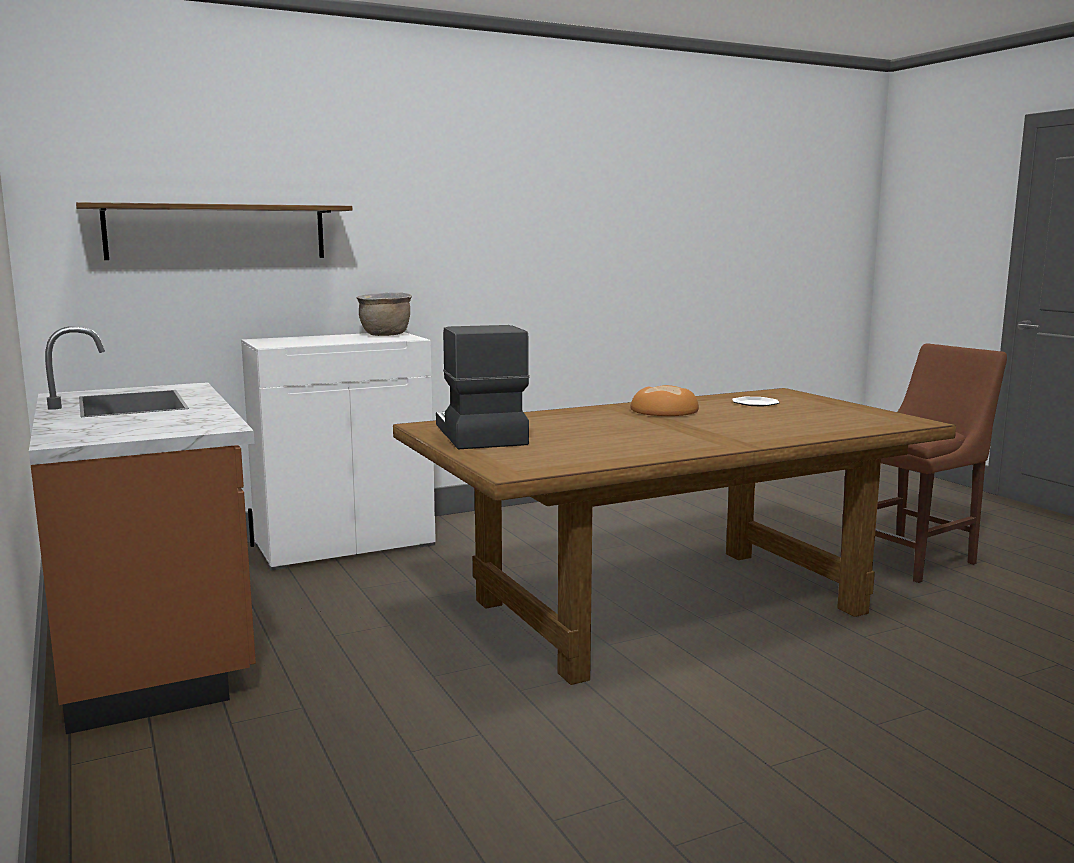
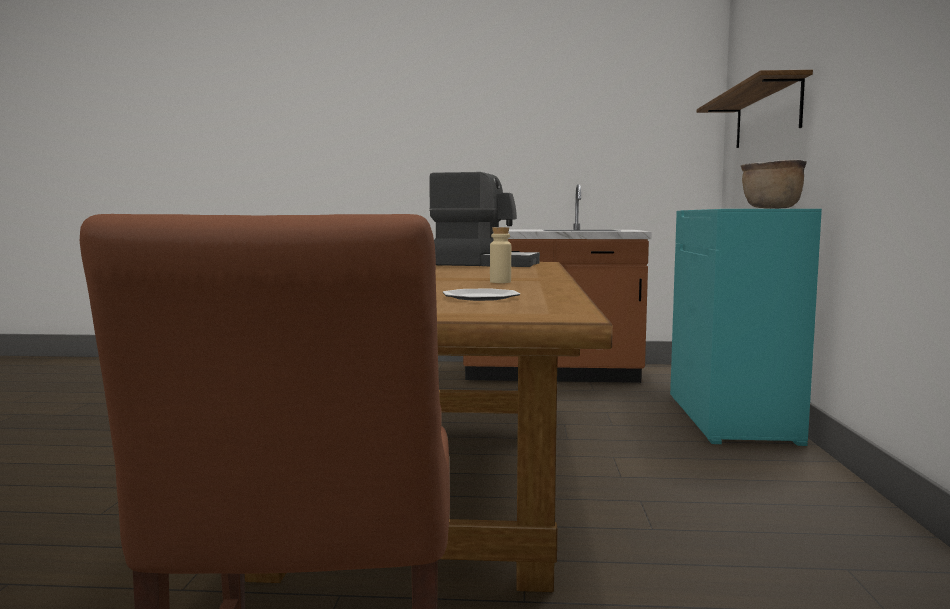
camera: 120 degrees right, 5 degrees down
white cabinet [241,332,436,571] -> turquoise cabinet [670,209,822,446]
bread [630,385,699,416] -> beige bottle [490,227,511,283]

